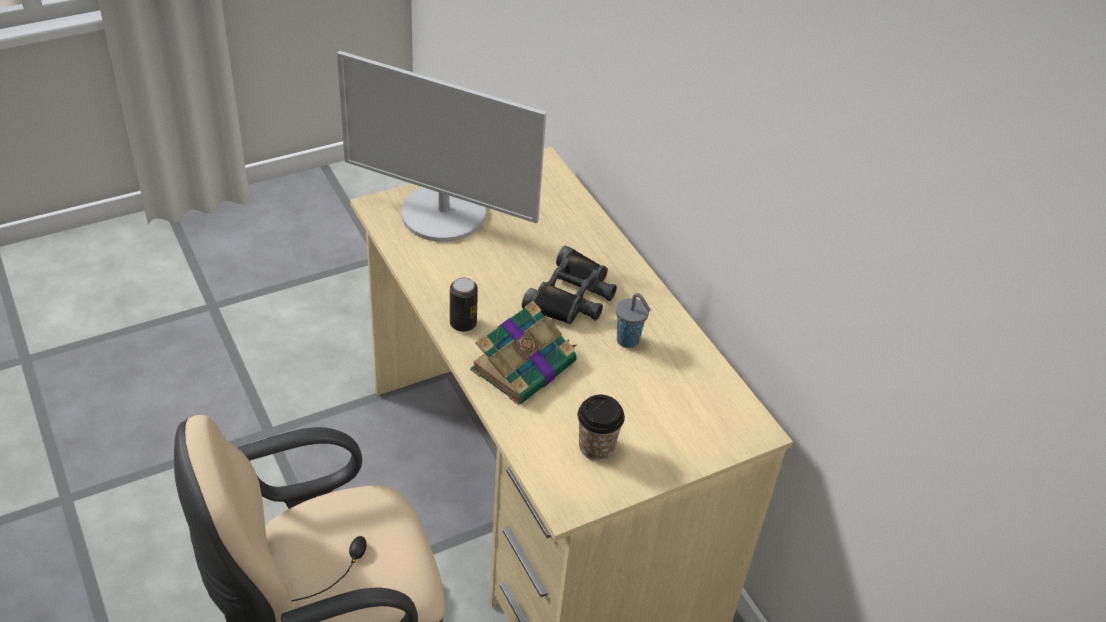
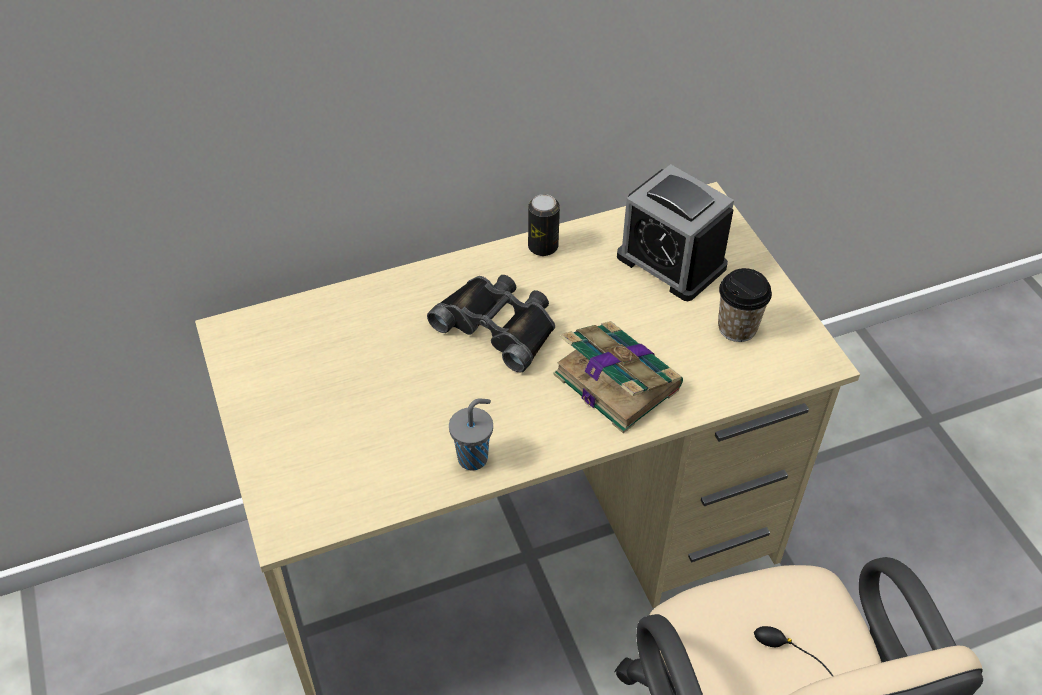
camera: 80 degrees left, 5 degrees up
monitor [337,51,546,242] -> none
can [450,277,478,332] -> can moved to [528,194,560,256]
grey cup [616,293,651,348] -> grey cup moved to [449,399,493,471]
none -> alarm clock [617,164,734,301]

